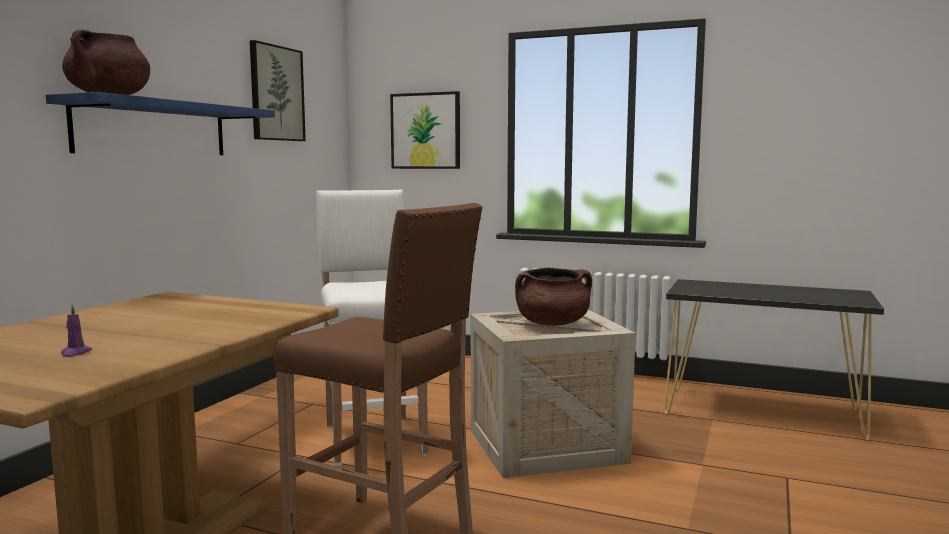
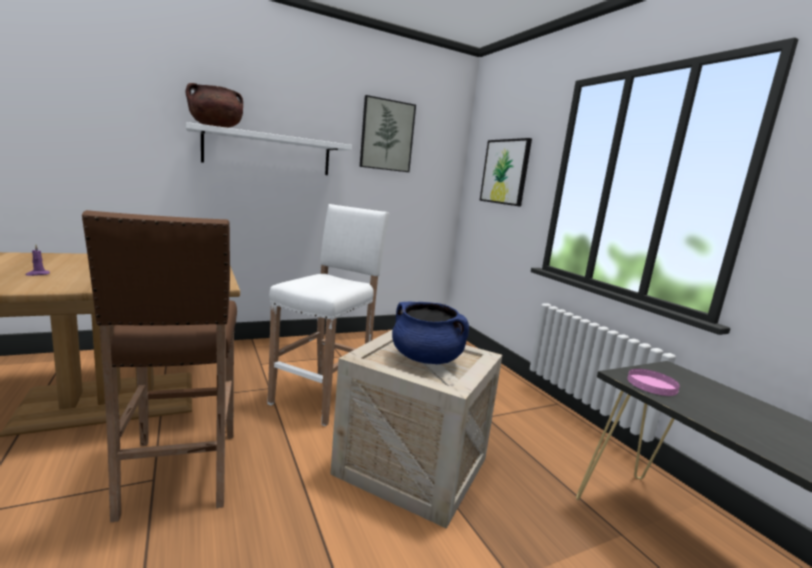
camera: 40 degrees right, 5 degrees up
blue shelf [46,92,275,155] -> white shelf [186,122,352,175]
brown cooking pot [515,268,592,326] -> blue cooking pot [392,302,469,364]
none -> pink plate [627,369,680,396]

